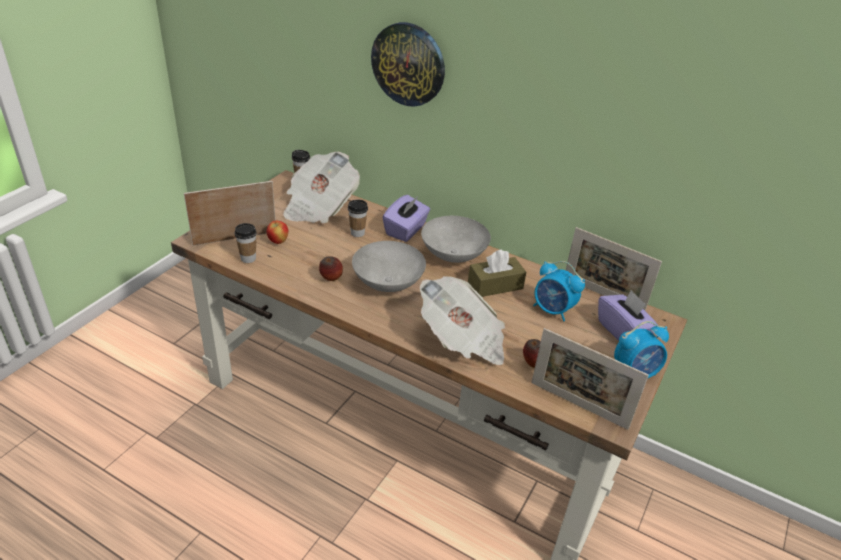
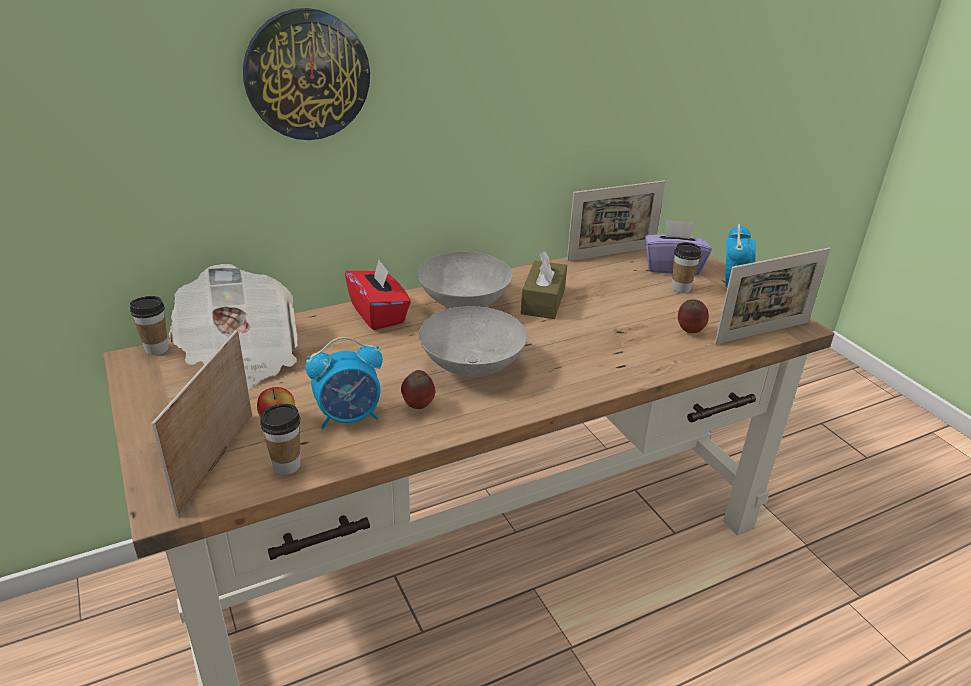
camera: 55 degrees left, 5 degrees down
cup [348,200,368,237] -> cup moved to [672,242,701,293]
purple tissue box [383,195,430,242] -> red tissue box [345,259,411,330]
newspaper [420,276,505,365] -> none
alarm clock [533,261,585,321] -> alarm clock moved to [305,337,383,429]

